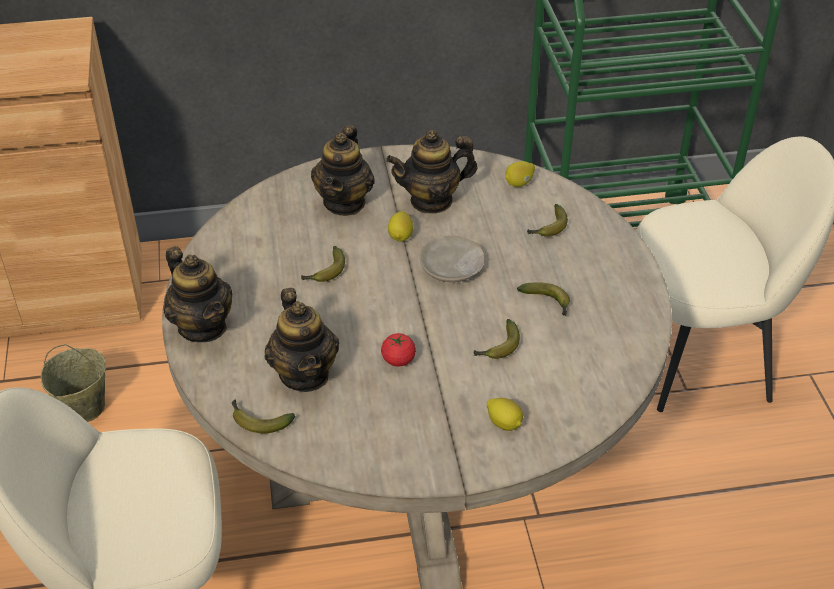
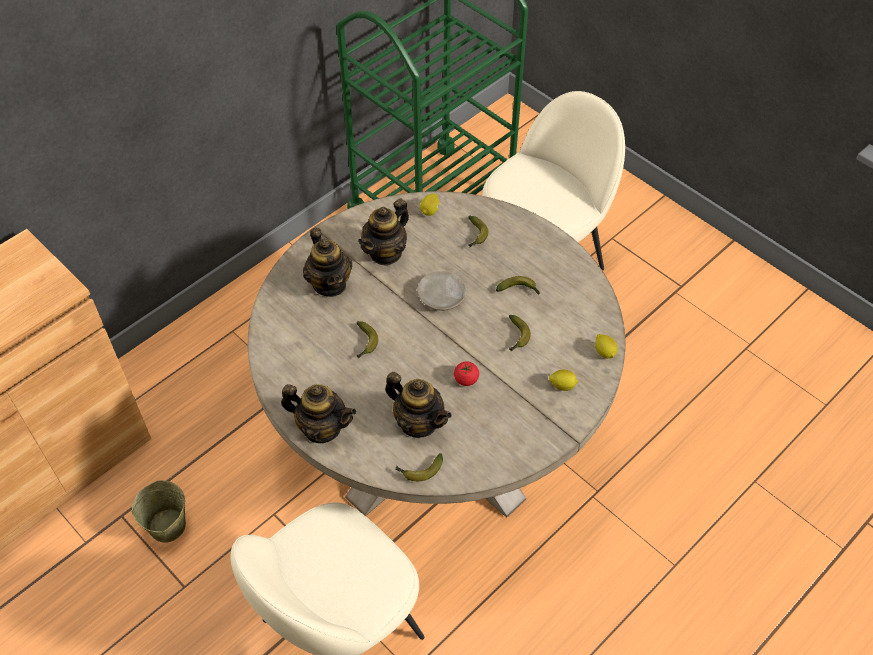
camera: 35 degrees left, 10 degrees up
lemon [388,211,414,241] -> lemon moved to [595,334,618,359]

